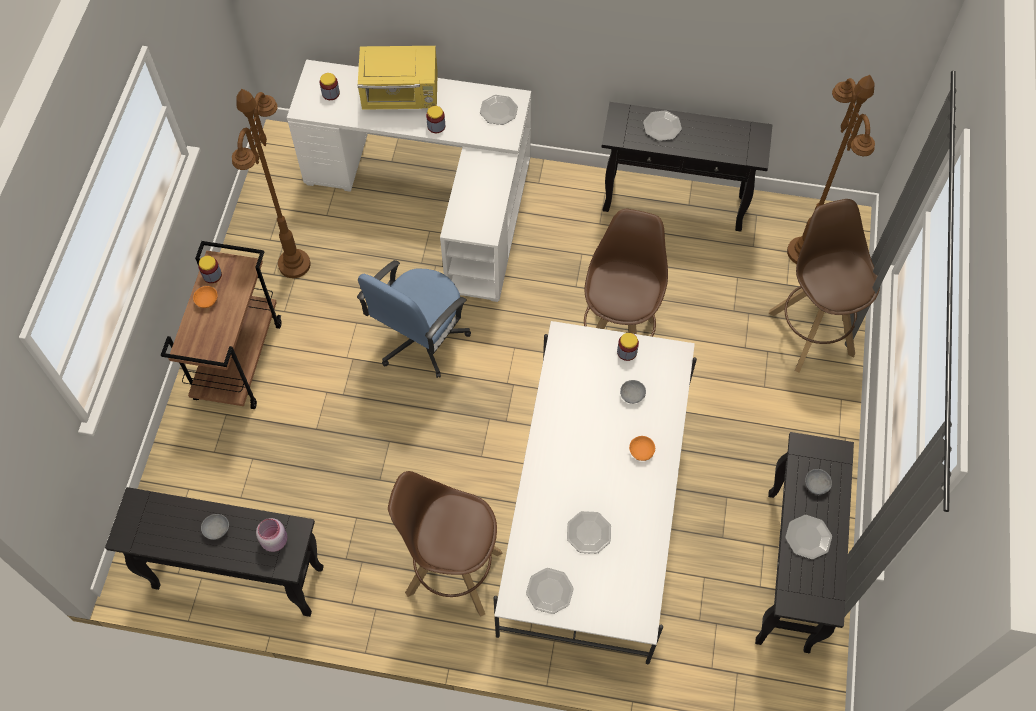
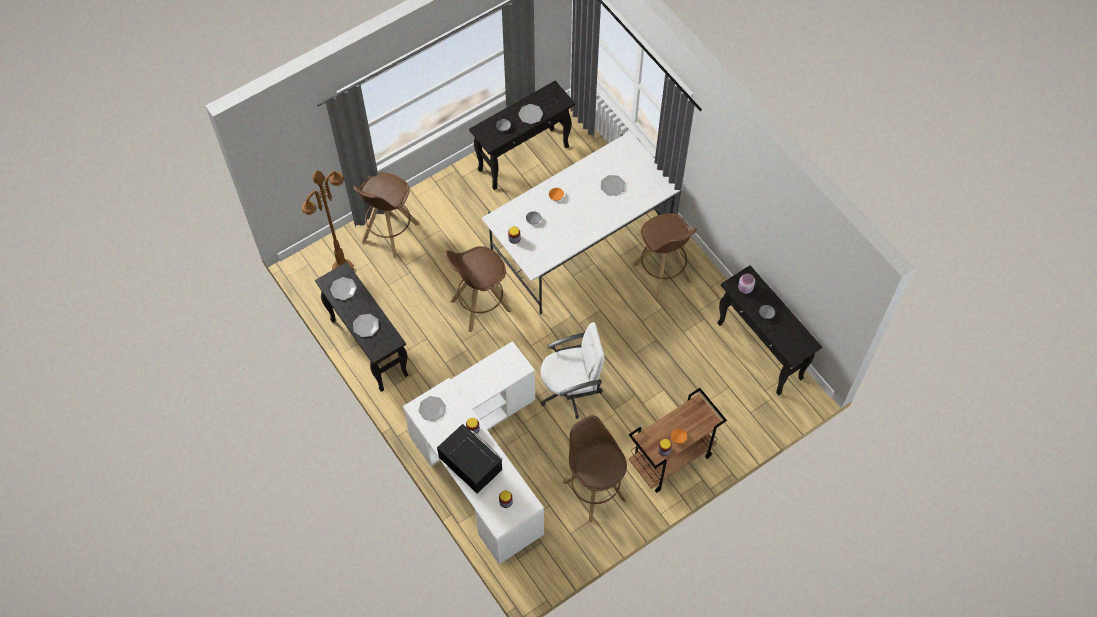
camera: 135 degrees left, 0 degrees up
brown floor lamp [232,89,310,278] -> brown stool [563,415,627,523]
blue office chair [357,260,471,378] -> white office chair [540,322,605,419]
yellow microwave [358,46,438,110] -> black microwave [437,424,503,494]
plate [526,568,574,614] -> plate moved to [330,277,357,300]

